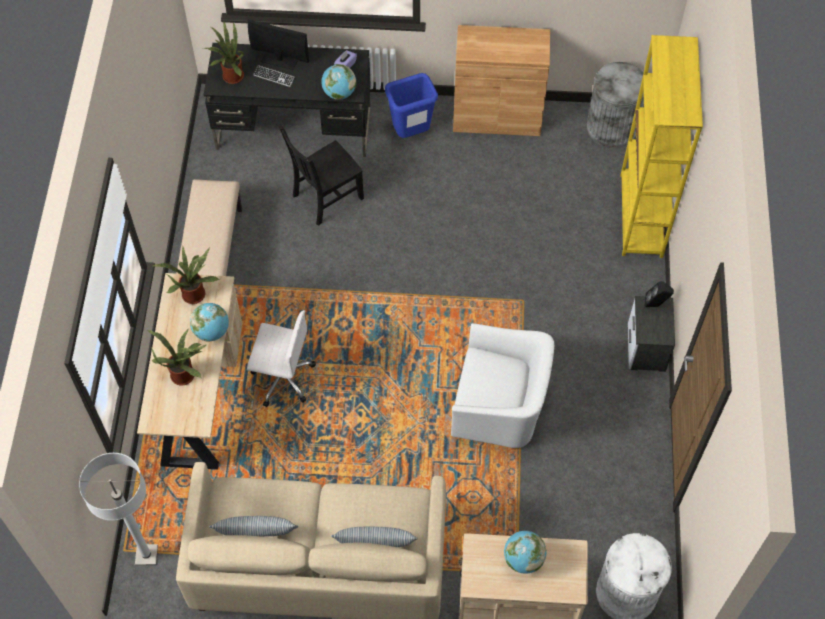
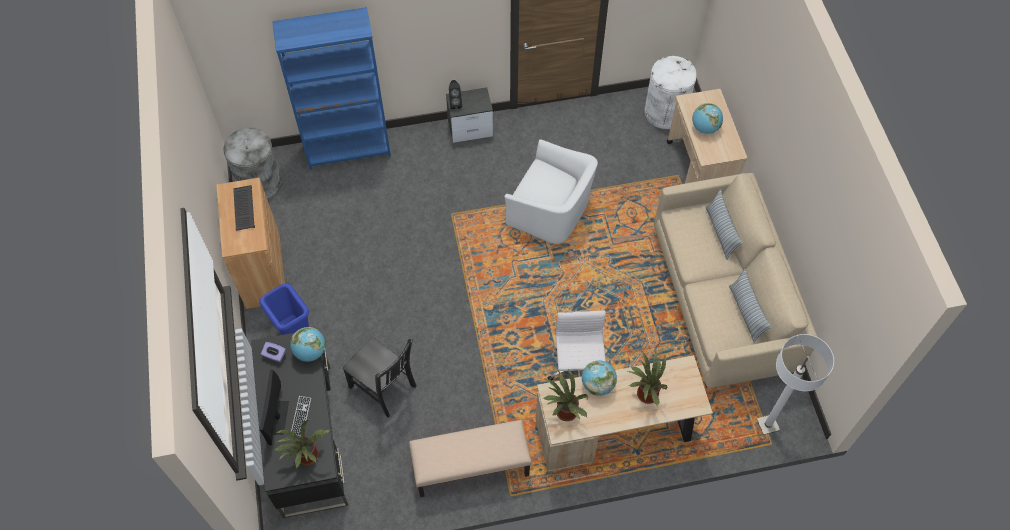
camera: 105 degrees left, 0 degrees up
white armchair [451,323,554,448] -> white armchair turned 120 degrees clockwise [505,139,598,244]
yellow bookcase [620,35,703,258] -> blue bookcase [272,7,391,170]
none -> keyboard [233,185,255,231]

